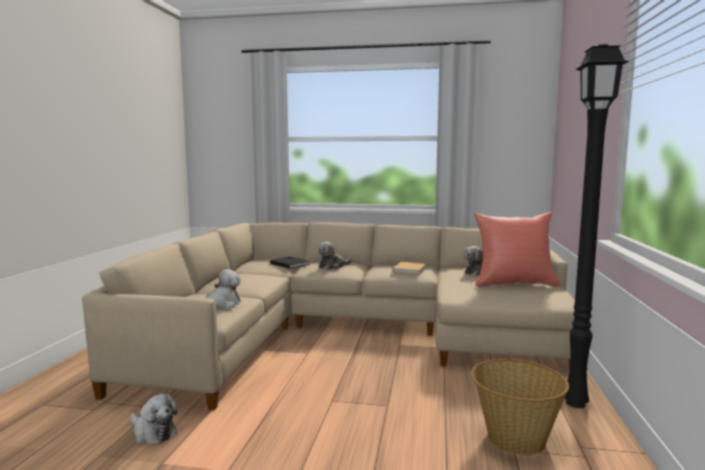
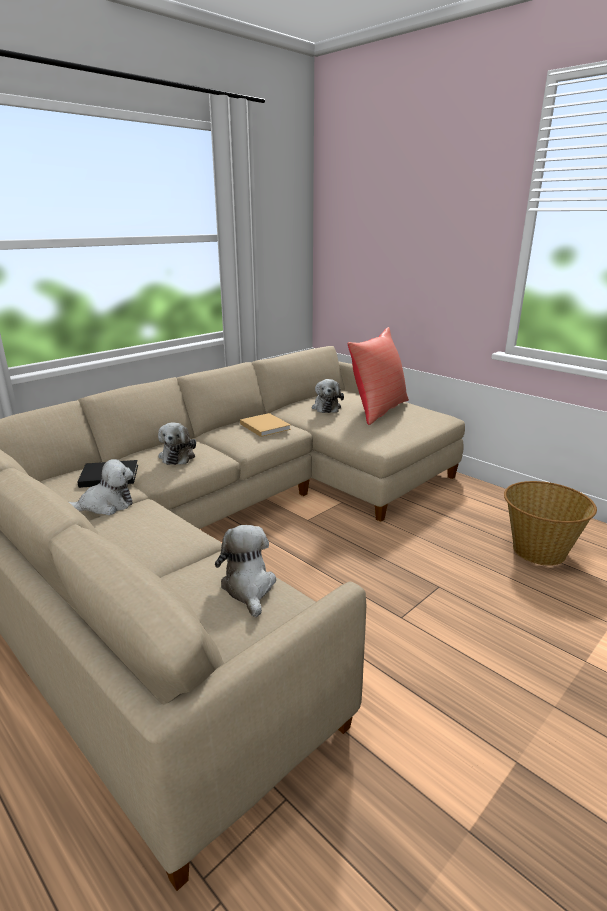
camera: 55 degrees left, 15 degrees up
plush toy [131,394,177,444] -> plush toy moved to [69,459,133,515]
black floor lamp [565,44,629,408] -> none

